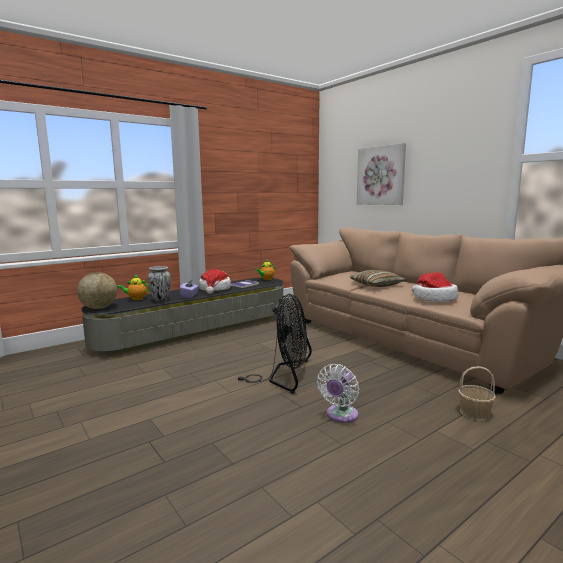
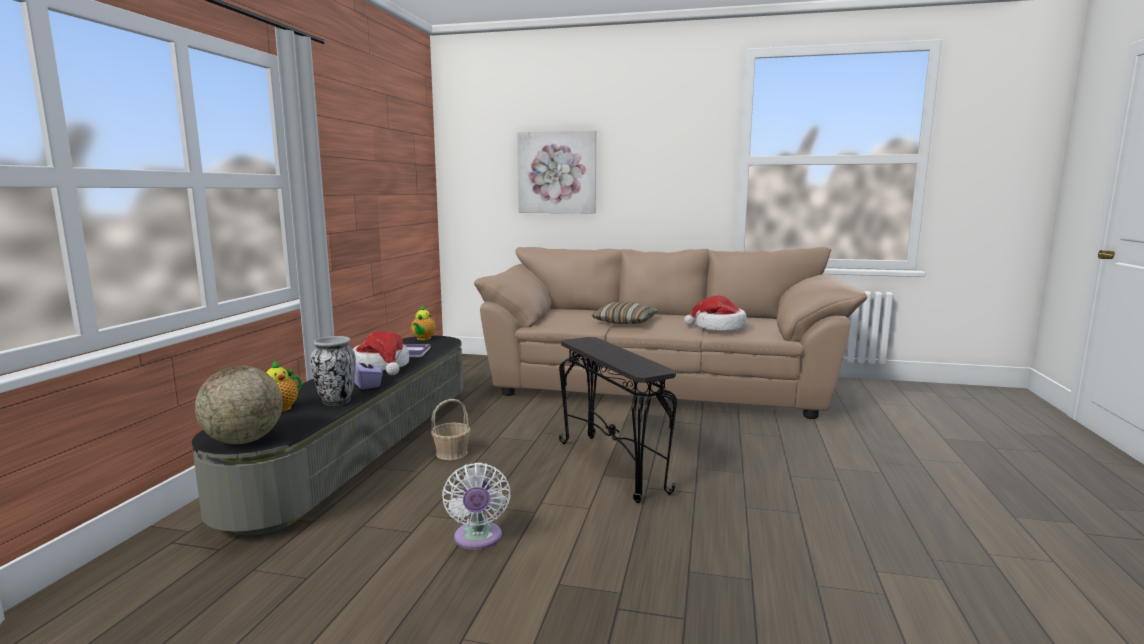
camera: 40 degrees left, 0 degrees up
black fan [238,294,312,394] -> black side table [559,337,677,503]
white fan [317,364,359,423] -> white fan moved to [442,463,511,550]
basket [458,366,496,421] -> basket moved to [431,399,471,460]

